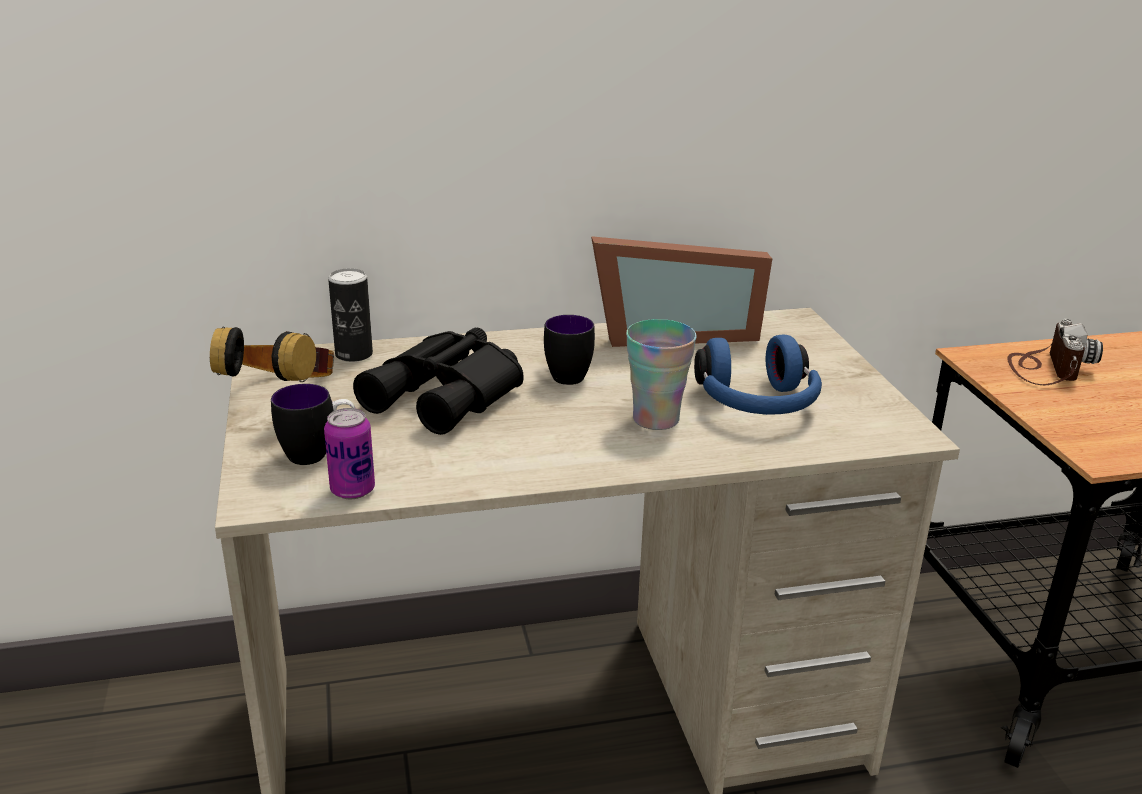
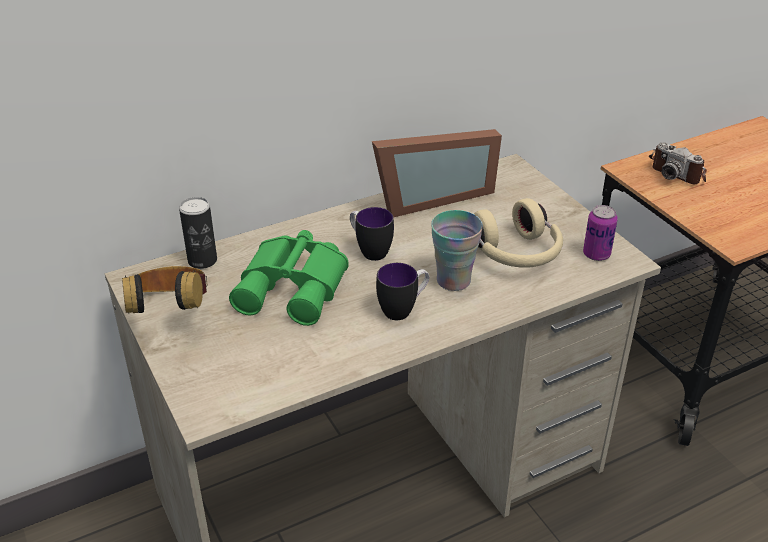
camera: 15 degrees left, 10 degrees up
mug [271,384,355,465] -> mug moved to [376,263,429,320]
can [324,408,375,499] -> can moved to [583,205,618,261]
black binoculars [353,328,524,435] -> green binoculars [229,230,349,326]
blue headphones [694,335,822,415] -> beige headphones [474,198,563,268]
camera [1008,319,1103,385] -> camera turned 135 degrees clockwise [649,142,707,184]

